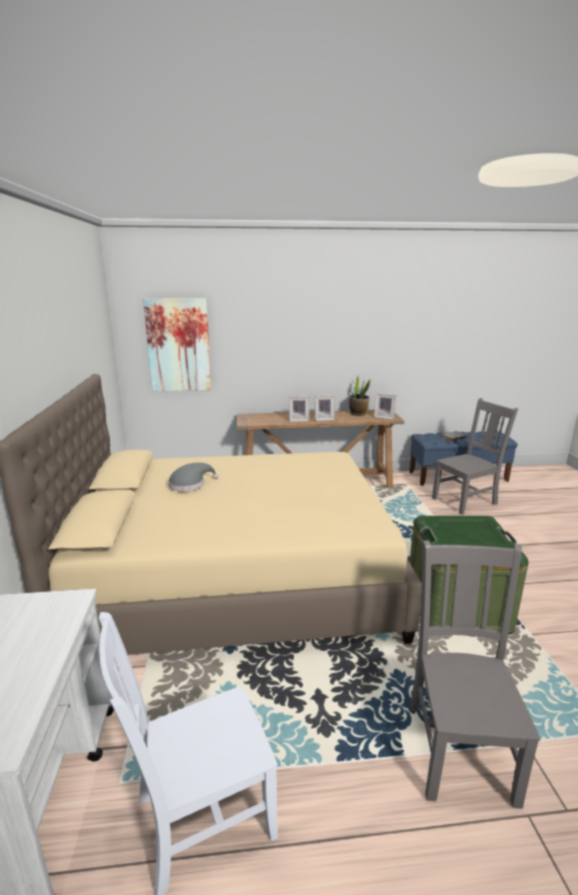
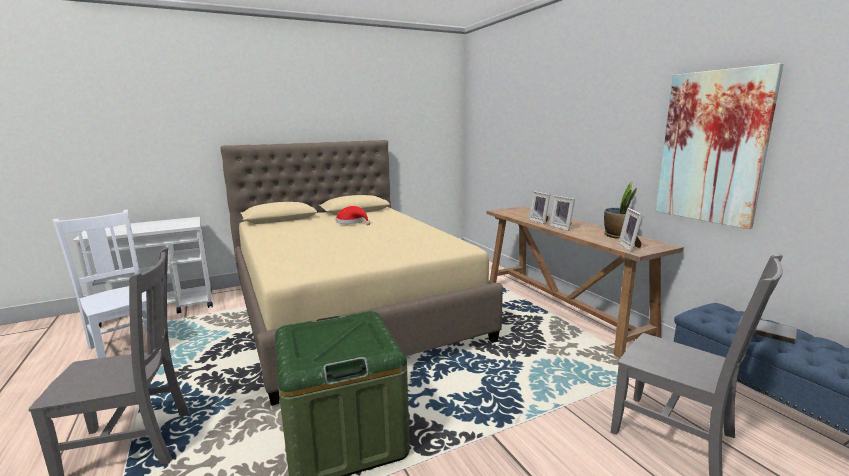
camera: 70 degrees right, 5 degrees down
picture [143,298,212,391] -> picture moved to [656,63,784,229]
grey hat [168,463,218,492] -> red hat [336,206,370,225]

